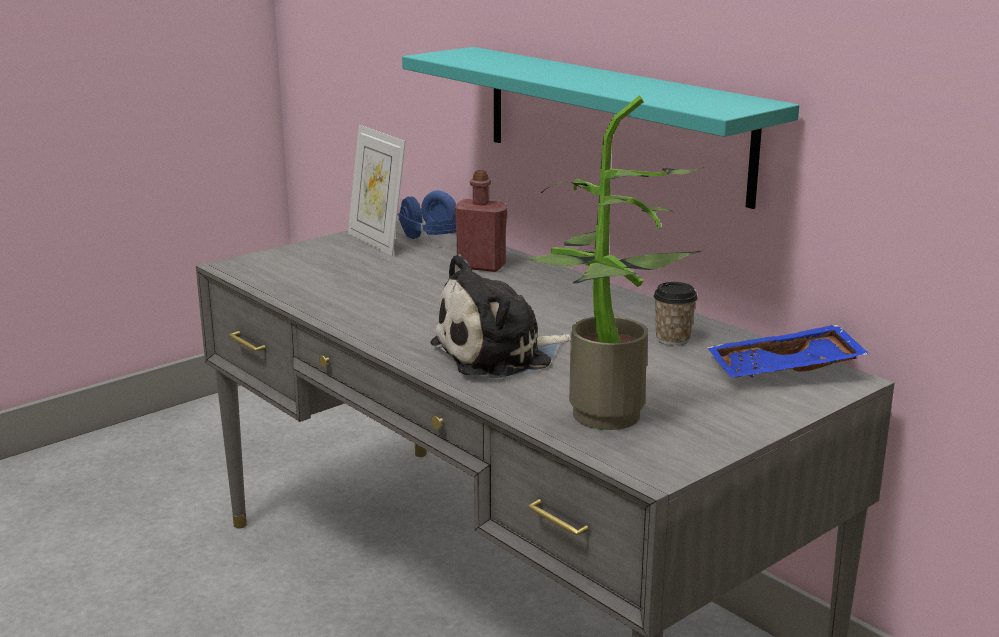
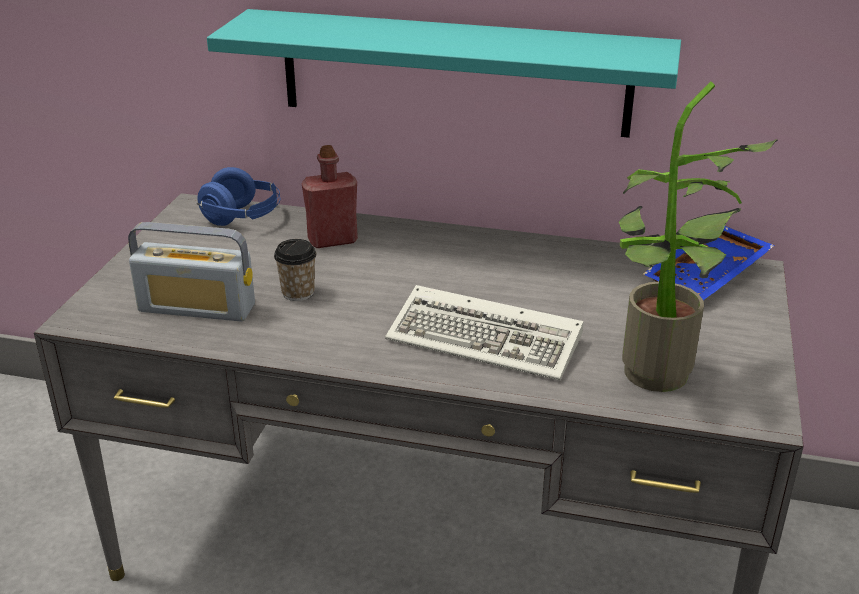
camera: 35 degrees left, 10 degrees up
picture frame [348,125,406,256] -> none
plush toy [430,254,571,378] -> keyboard [385,285,583,381]
cup [653,282,698,346] -> cup moved to [274,239,316,301]
none -> radio [128,222,255,321]

